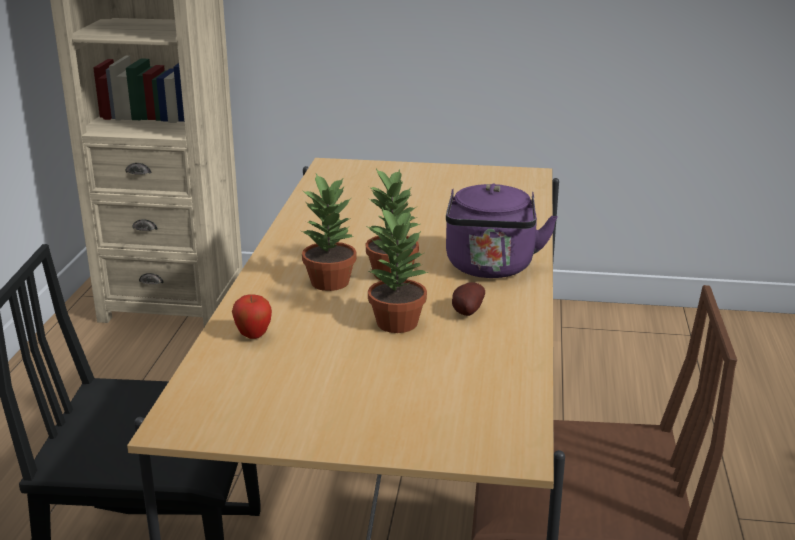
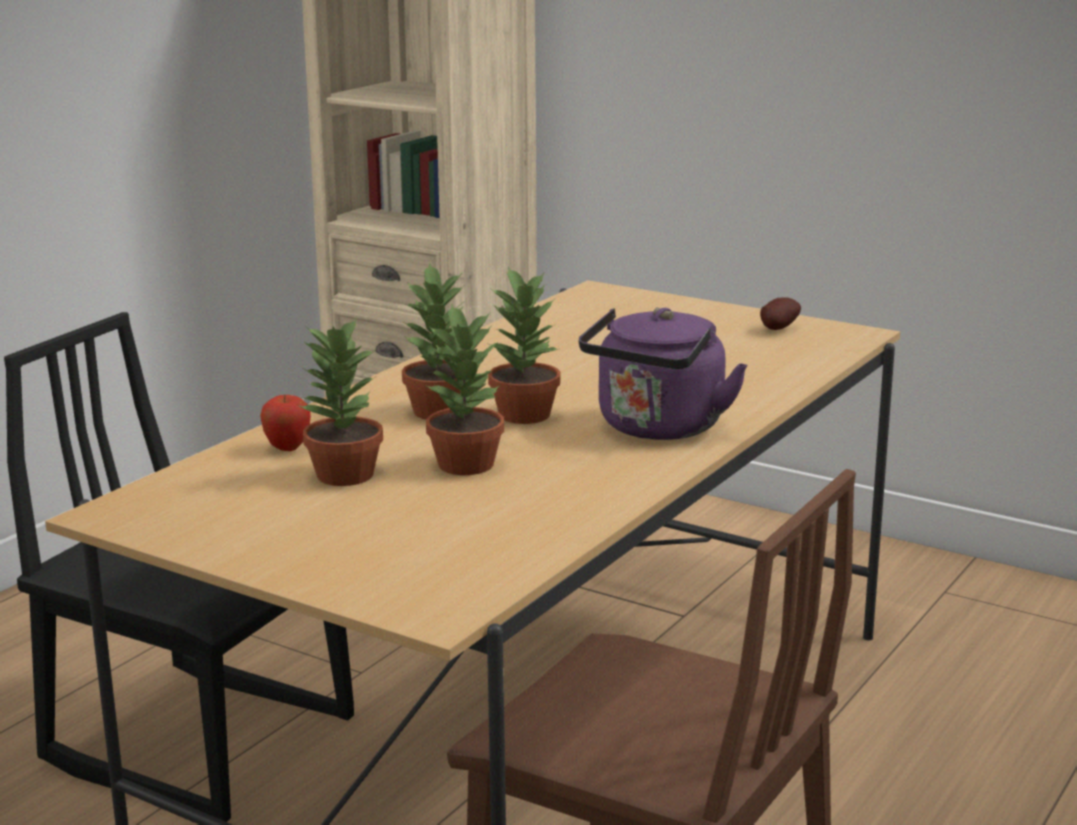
camera: 25 degrees right, 5 degrees down
potato [452,282,485,316] -> potato moved to [760,297,801,330]
none -> potted plant [300,317,383,486]

